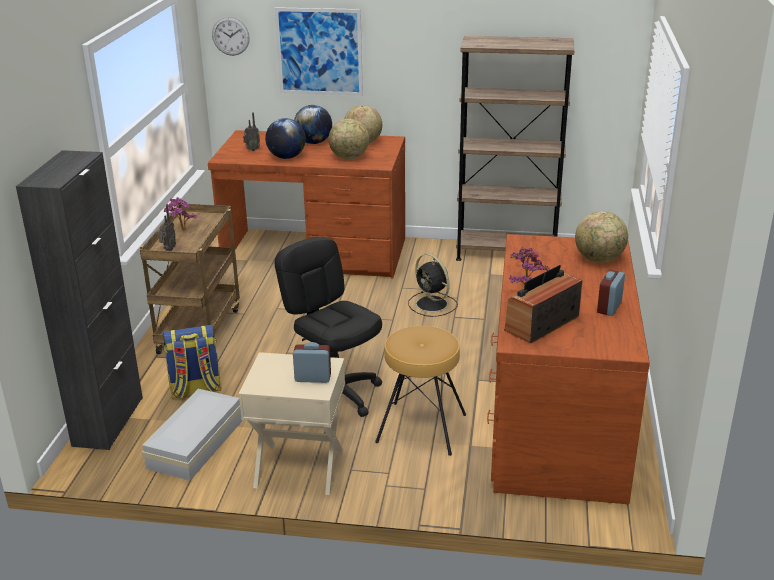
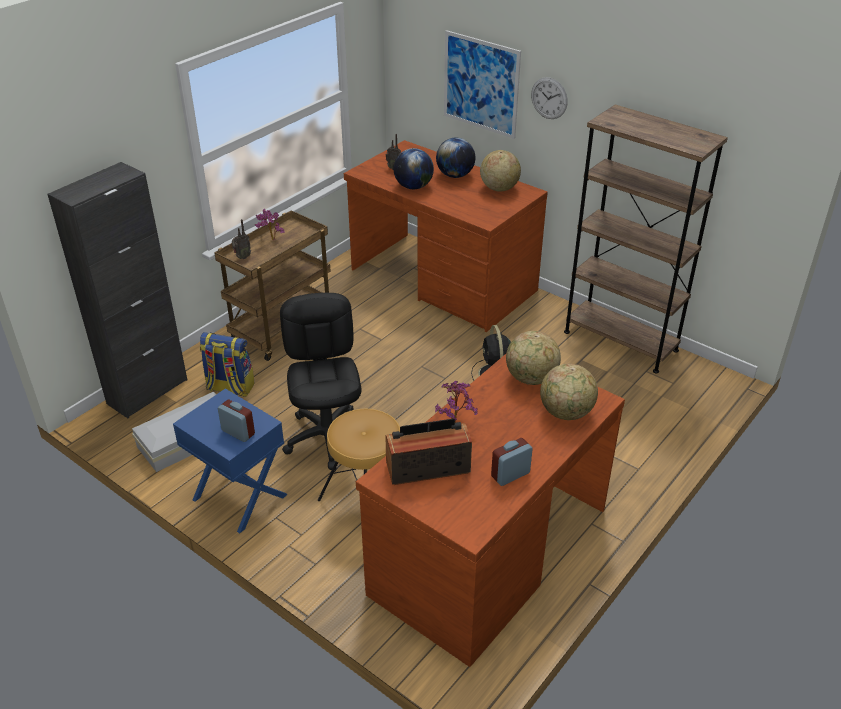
camera: 30 degrees right, 10 degrees up
wall clock [212,17,250,56] -> wall clock moved to [531,77,568,119]
beige nightstand [239,352,345,495] -> blue nightstand [173,388,288,534]
globe [329,119,369,159] -> globe moved to [506,331,561,385]

